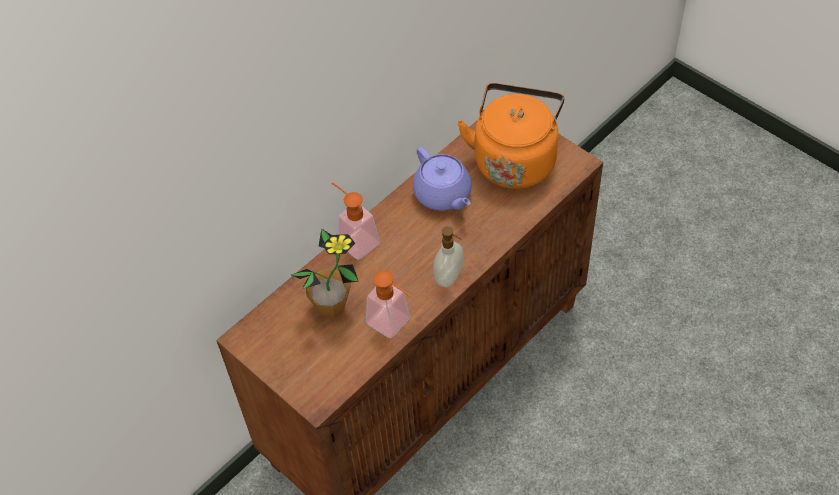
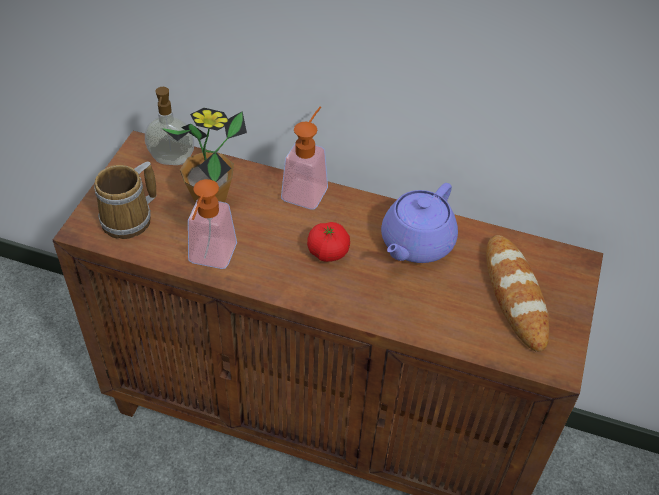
camera: 60 degrees right, 5 degrees down
soap dispenser [433,226,464,287] -> soap dispenser moved to [145,87,194,165]
orange kettle [457,83,564,189] -> bread [486,235,549,352]
none -> mug [94,161,157,239]
none -> tomato [307,222,350,262]

